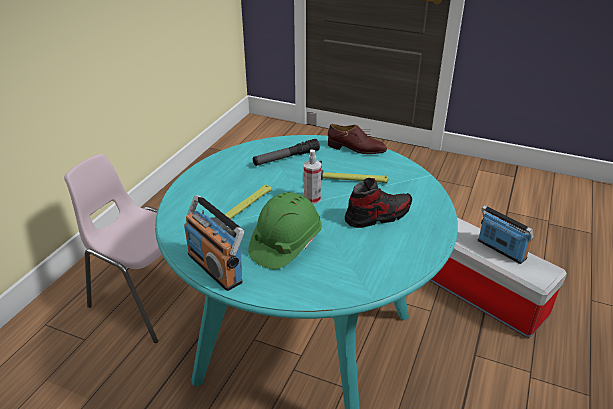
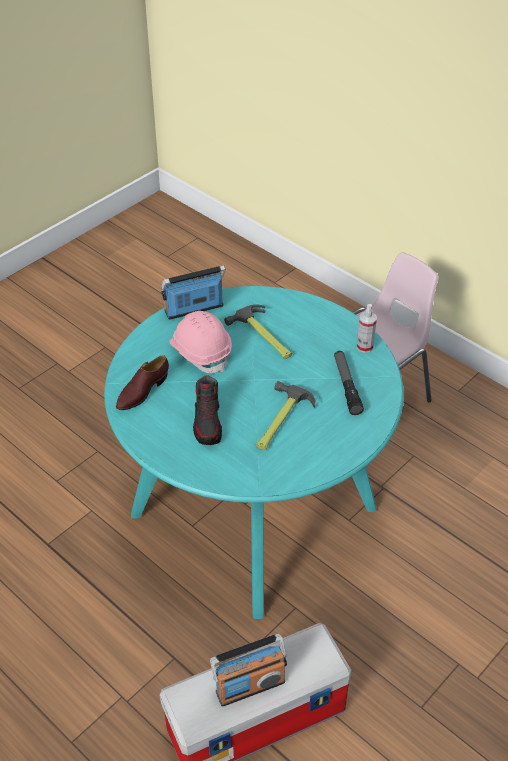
camera: 110 degrees right, 10 degrees up
green hard hat [248,192,322,269] -> pink hard hat [170,311,232,373]
spray bottle [304,150,321,204] -> spray bottle moved to [357,304,377,353]
brown shoe [328,124,387,154] -> brown shoe moved to [116,355,169,410]

